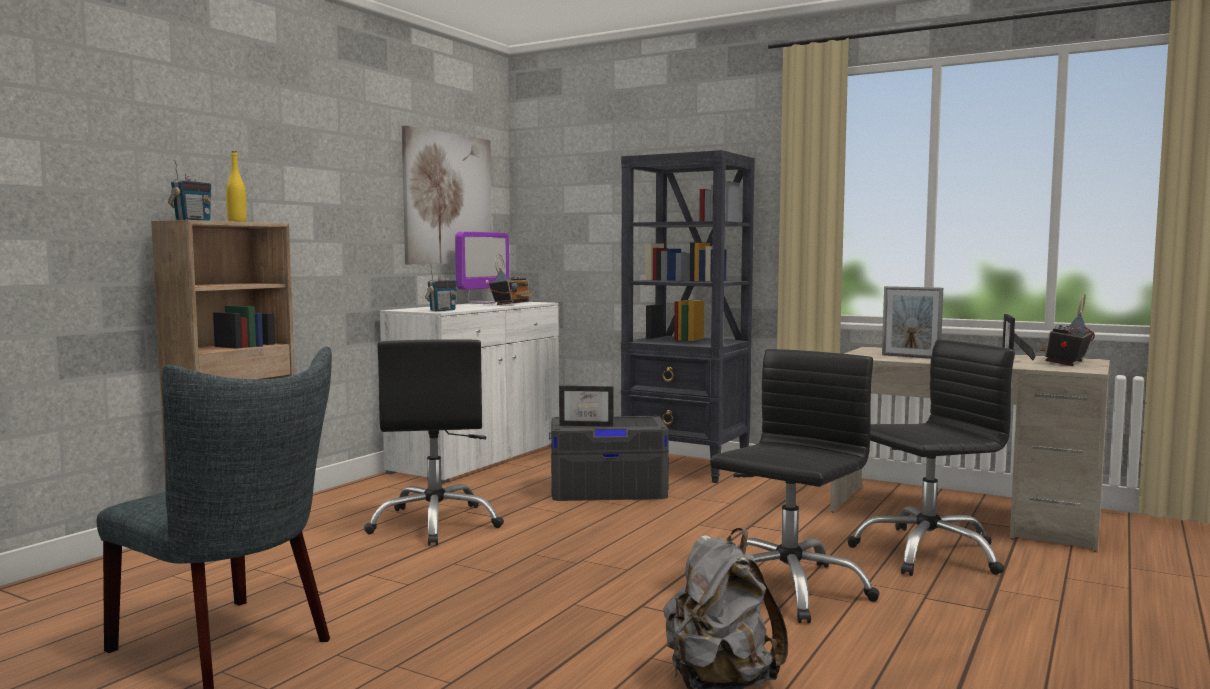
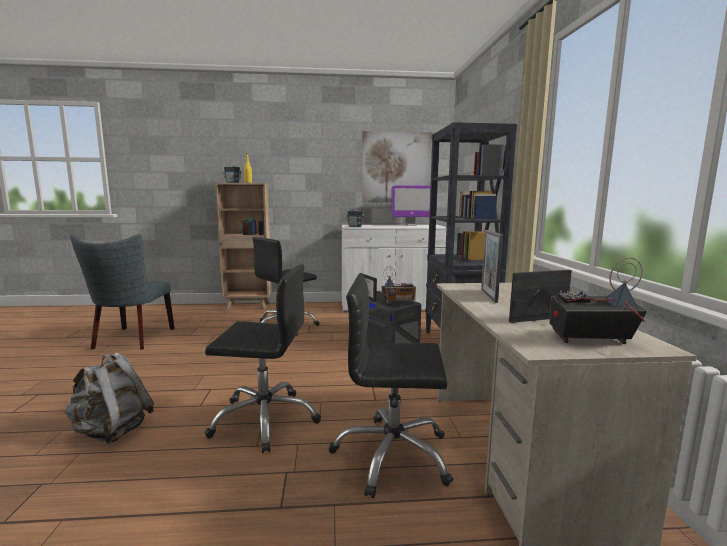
camera: 55 degrees right, 5 degrees up
radio [489,254,532,305] -> radio moved to [381,266,416,304]
black office chair [847,340,1015,576] -> black office chair turned 150 degrees clockwise [328,274,453,498]

